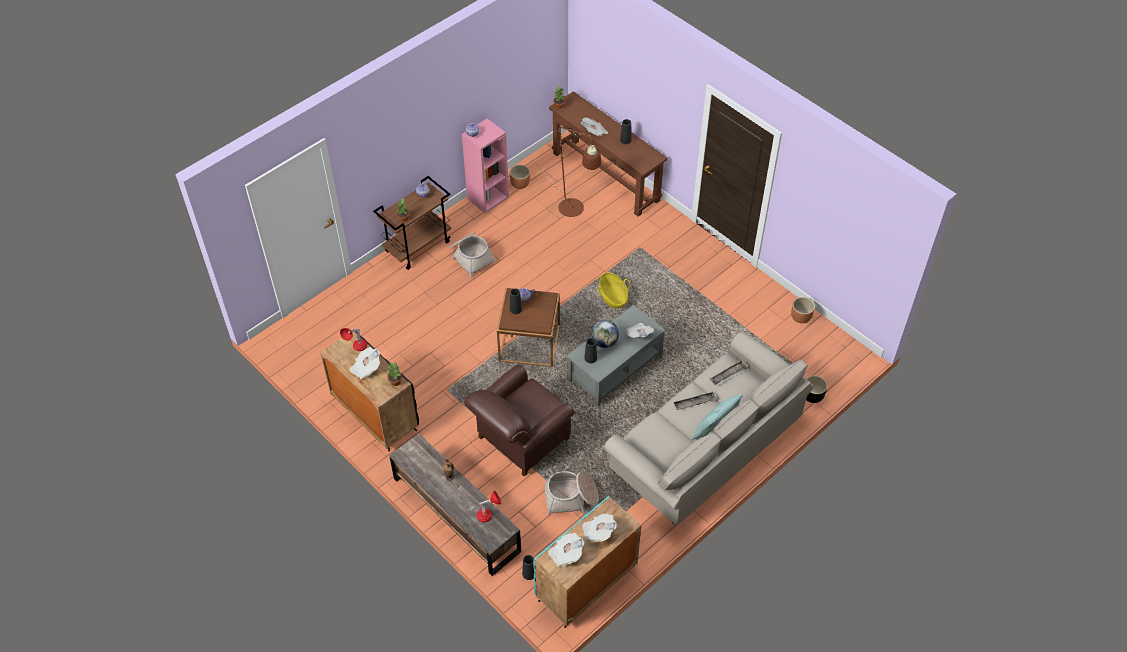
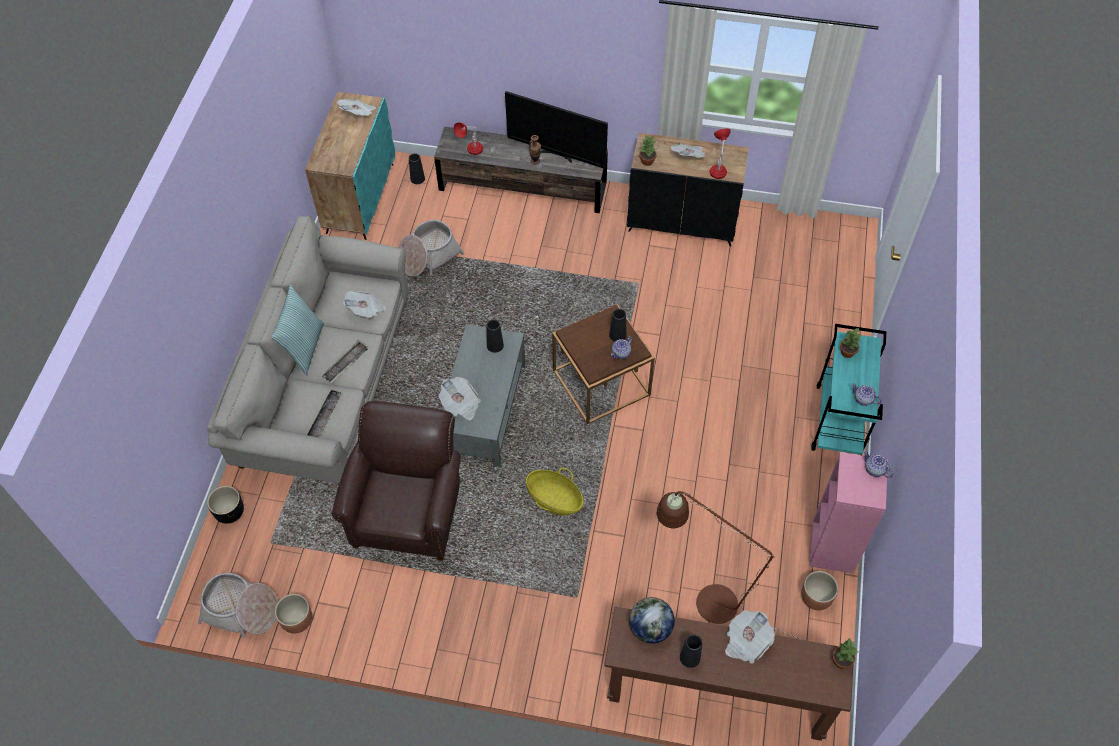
camera: 145 degrees right, 5 degrees up
brown cart [373,176,451,270] -> turquoise cart [811,324,886,455]
basket [448,232,497,278] -> basket moved to [198,573,278,638]
brown armchair [464,364,575,476] -> brown armchair moved to [332,401,461,561]
newspaper [582,514,617,542] -> newspaper moved to [343,290,386,318]
globe [591,320,619,348] -> globe moved to [629,597,675,644]
none -> television [505,91,608,169]

